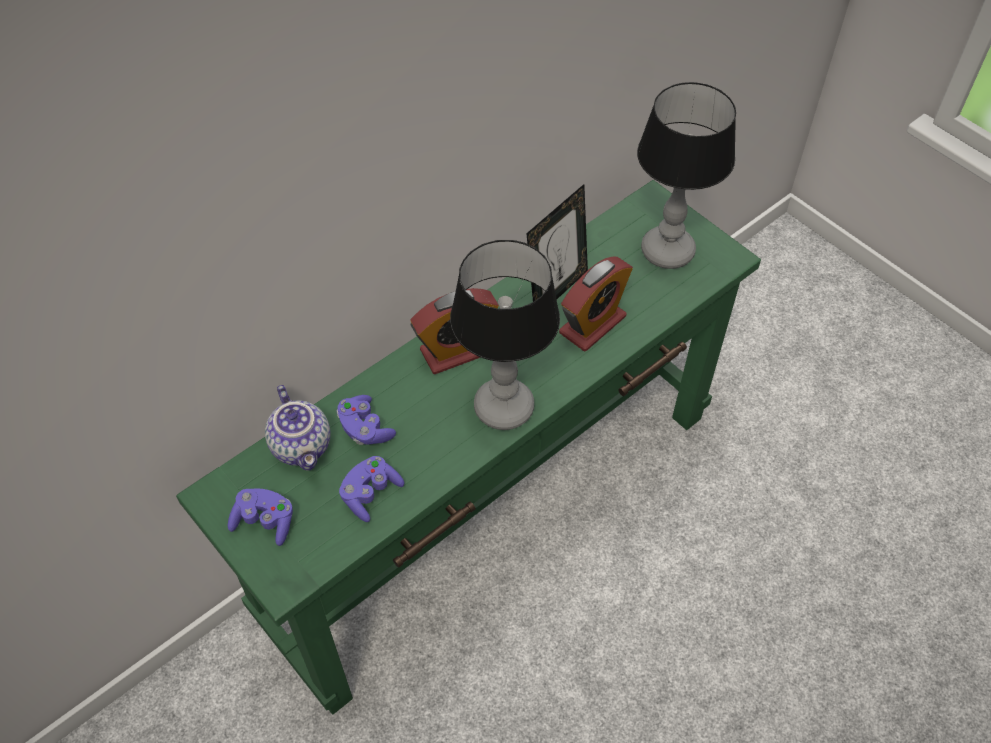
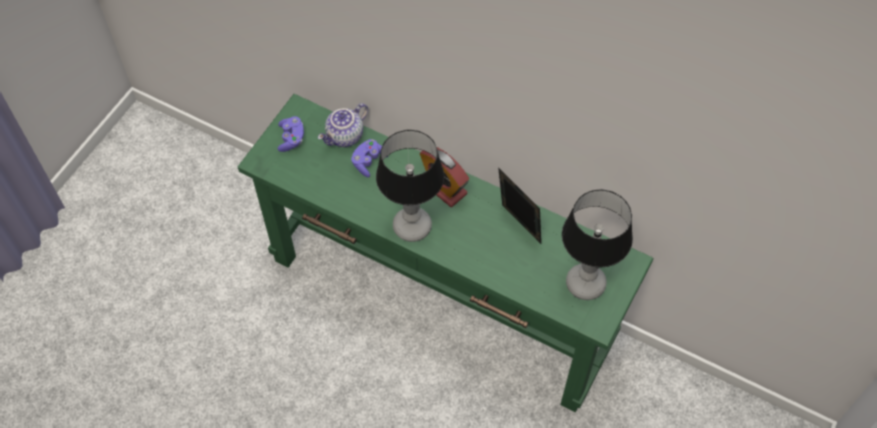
camera: 70 degrees right, 5 degrees up
purple game controller [339,456,404,522] -> none
picture frame [526,184,588,302] -> picture frame turned 150 degrees counterclockwise [498,167,541,244]
alarm clock [559,256,633,351] -> none

